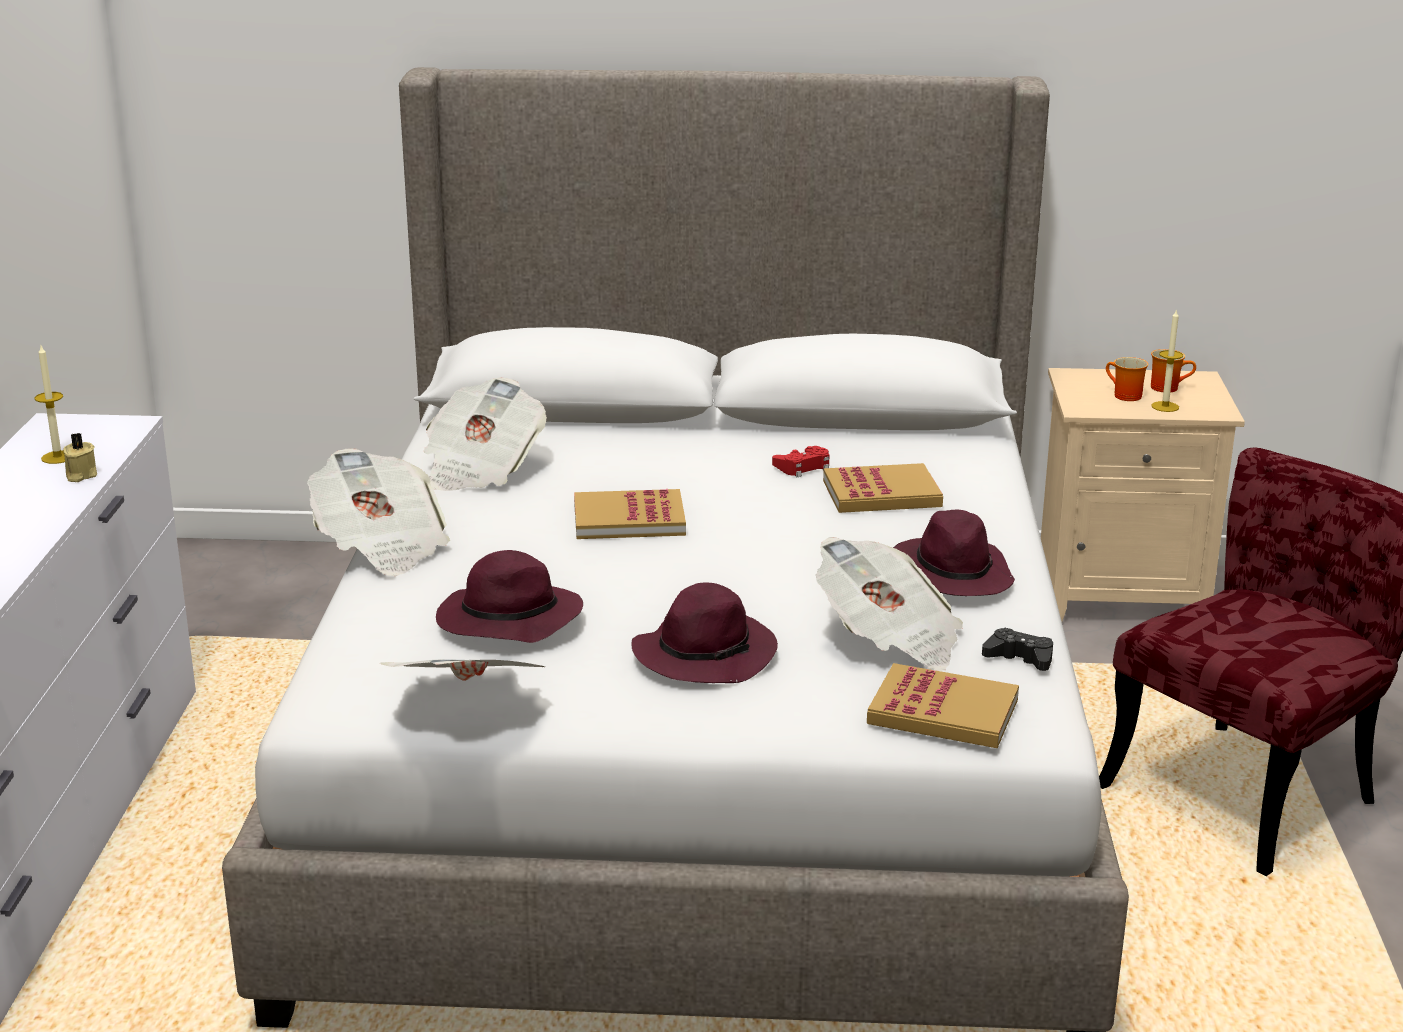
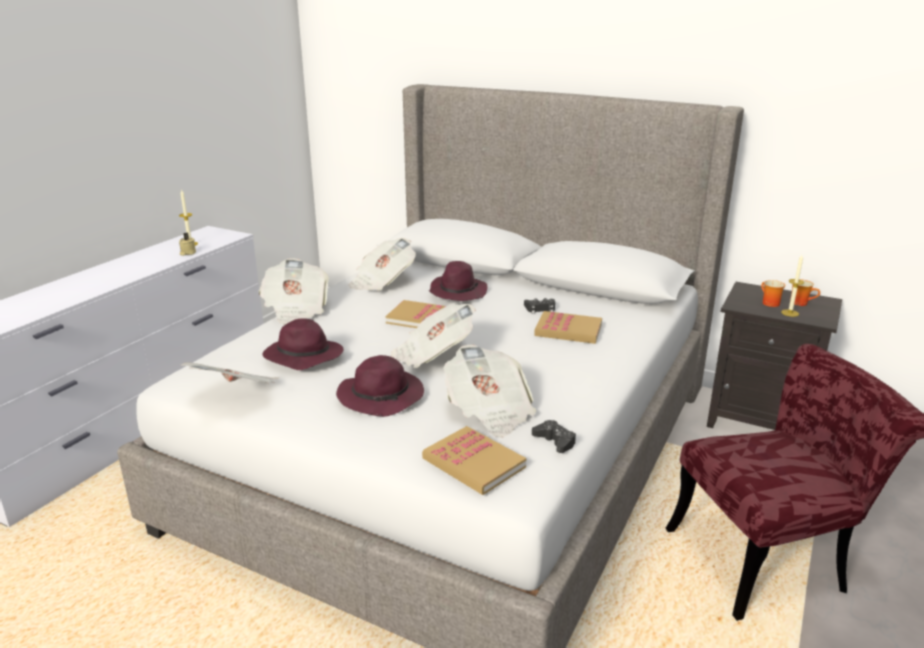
camera: 25 degrees right, 0 degrees up
red game controller [772,446,829,477] -> black game controller [524,298,555,314]
purple hat [893,510,1015,596] -> purple hat moved to [429,261,488,301]
beige nightstand [1041,368,1245,621] -> black nightstand [707,282,842,430]
none -> newspaper [391,303,476,368]

